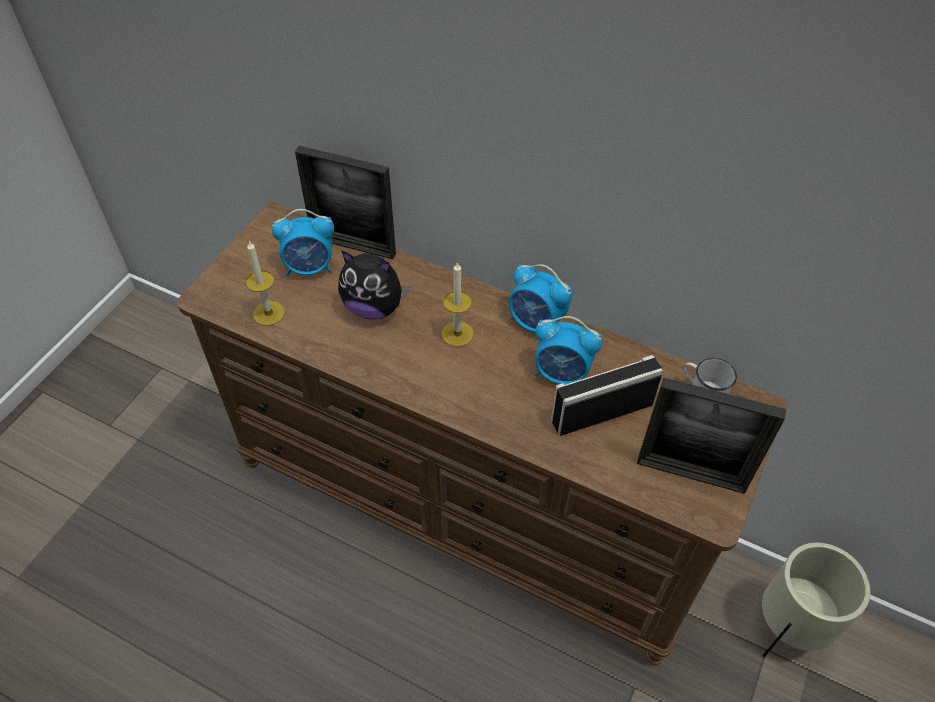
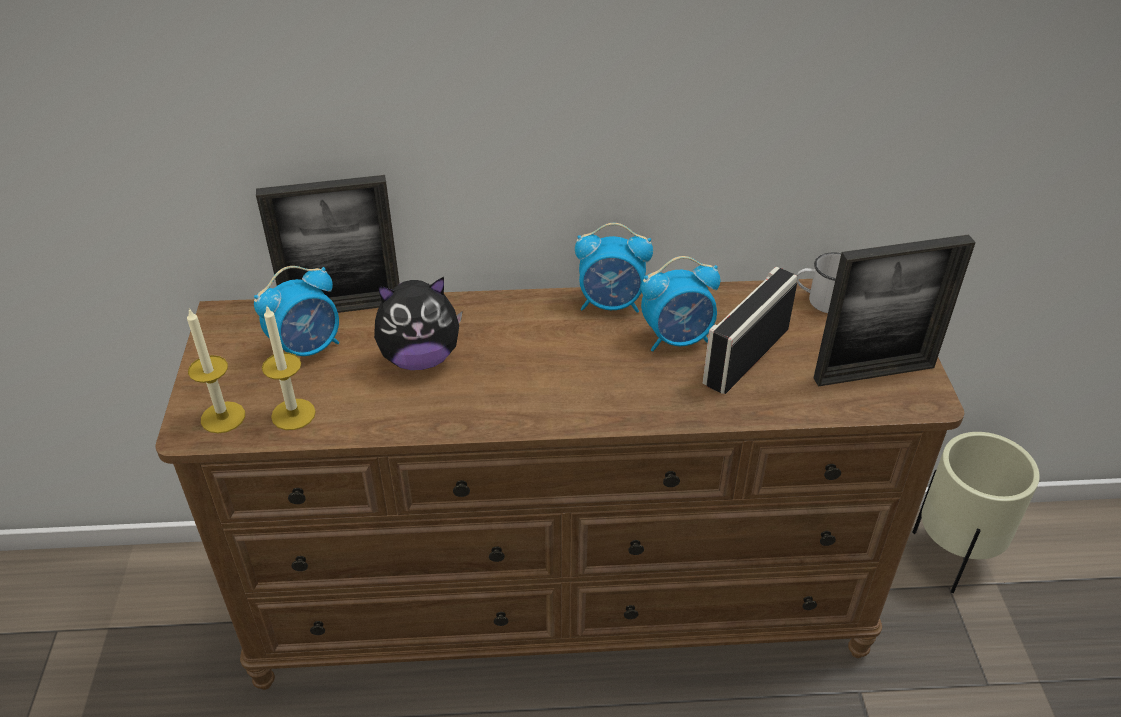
camera: 30 degrees left, 10 degrees down
candle [442,262,474,347] -> candle moved to [187,308,245,433]

